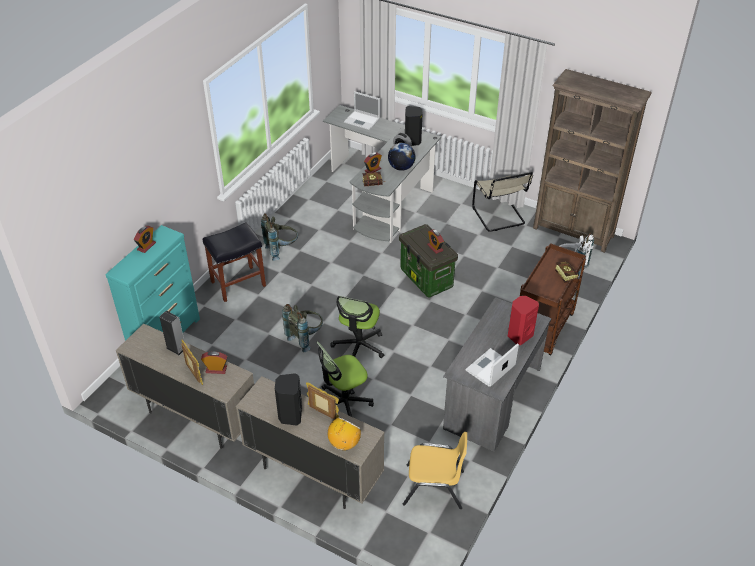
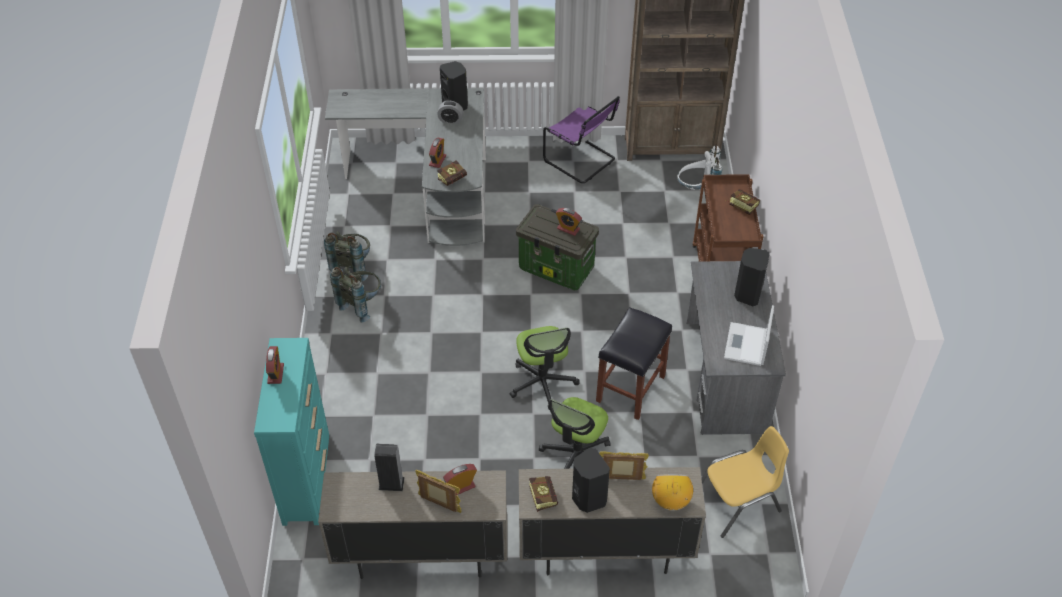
camera: 30 degrees left, 5 degrees up
black stool [203,222,266,302] -> black stool moved to [596,307,672,420]
grey backpack [282,304,323,352] -> grey backpack moved to [324,231,370,282]
laptop [344,91,380,130] -> none
globe [388,143,415,171] -> none
beige chair [472,172,533,232] -> purple chair [543,96,620,183]
red speaker [508,296,539,345] -> black speaker [734,248,770,306]
none -> book [529,476,558,512]

